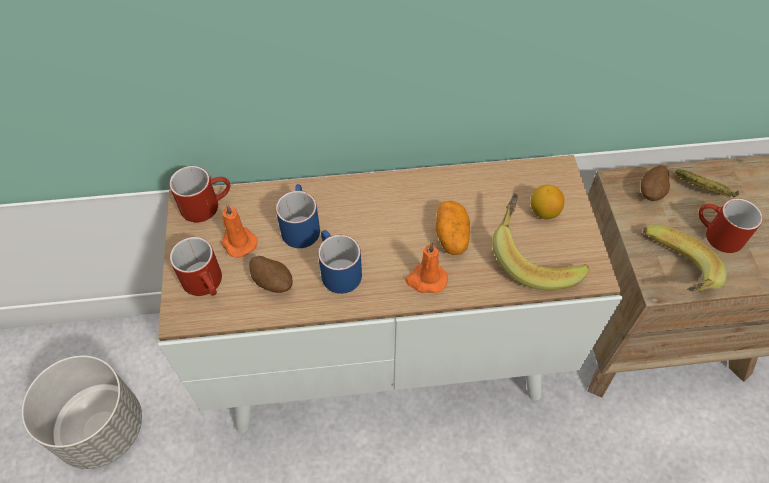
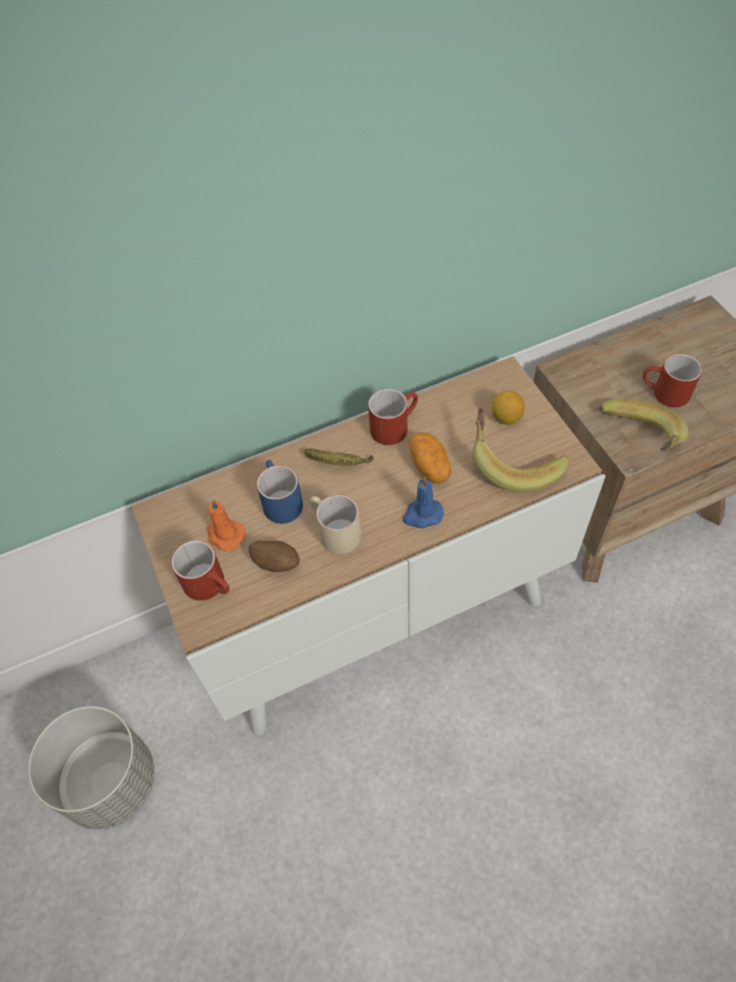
camera: 15 degrees left, 0 degrees up
red mug [169,166,230,223] -> red mug moved to [368,389,418,445]
blue mug [318,230,362,294] -> beige mug [309,495,361,554]
orange candle [405,242,448,293] -> blue candle [402,476,444,528]
potato [641,166,670,201] -> none
banana [675,169,739,197] -> banana moved to [304,448,374,466]

